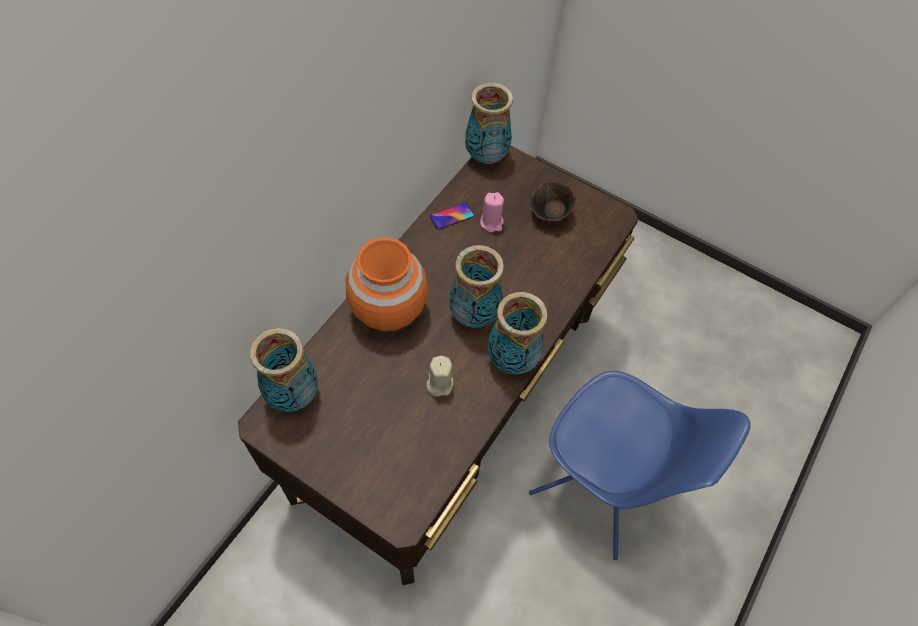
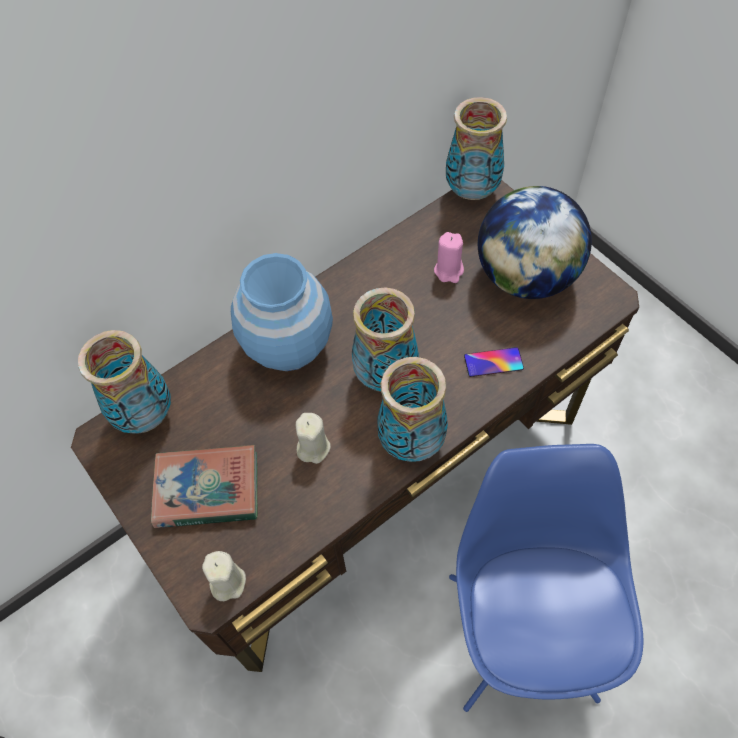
camera: 25 degrees right, 0 degrees up
orange vase [346,237,428,332] -> blue vase [231,253,333,371]
phone [430,202,474,230] -> phone moved to [464,347,524,377]
blue chair [529,371,751,560] -> blue chair turned 150 degrees counterclockwise [449,444,644,712]
brown bowl [531,181,576,222] -> globe [478,186,592,299]
none -> book [151,445,257,528]
none -> beige candle [202,551,246,601]

